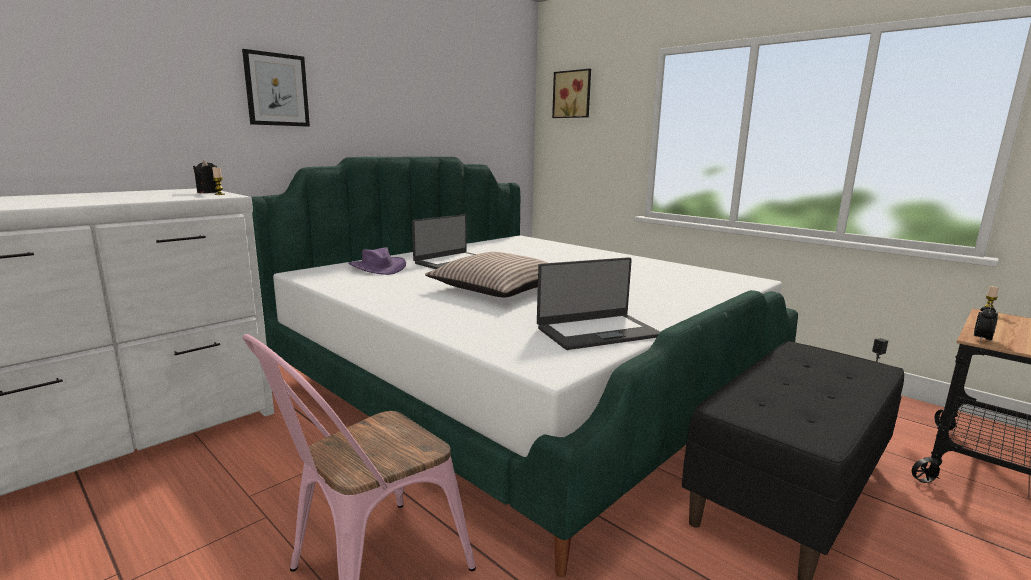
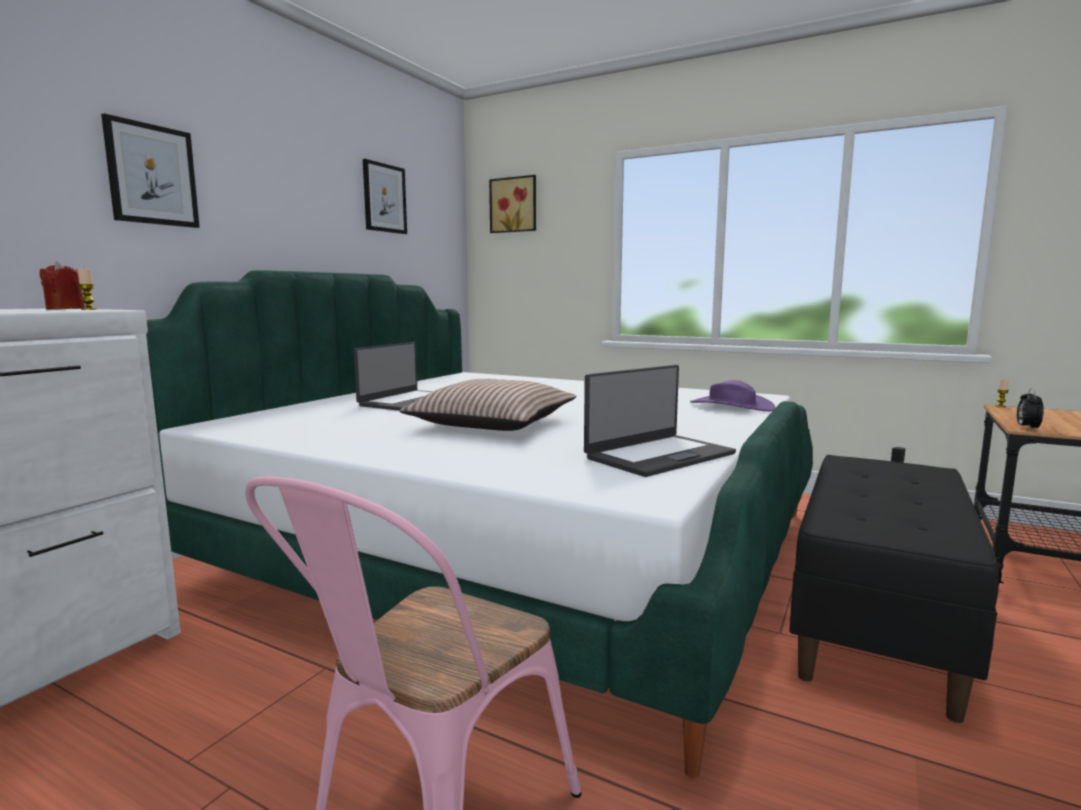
camera: 15 degrees left, 5 degrees down
black candle [193,160,218,193] -> red candle [39,261,85,309]
purple hat [348,247,406,275] -> purple hat moved to [690,380,776,411]
none -> picture [363,159,407,234]

